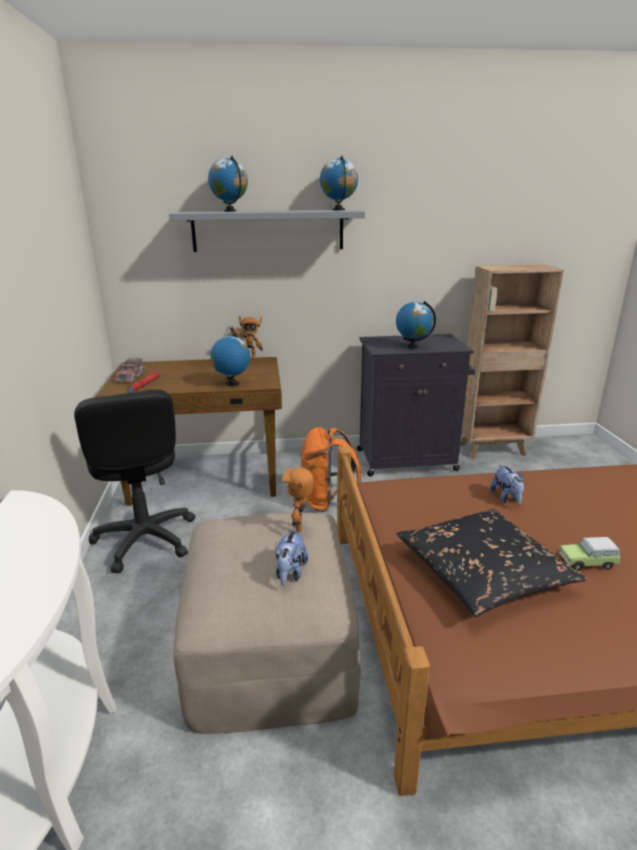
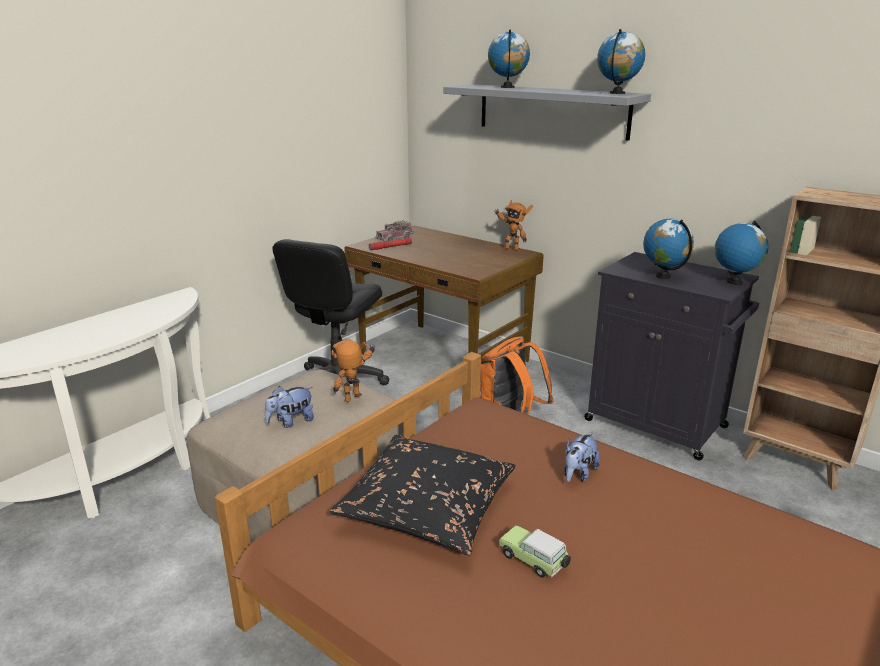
camera: 45 degrees right, 0 degrees up
globe [210,333,251,386] -> globe moved to [715,221,768,285]

